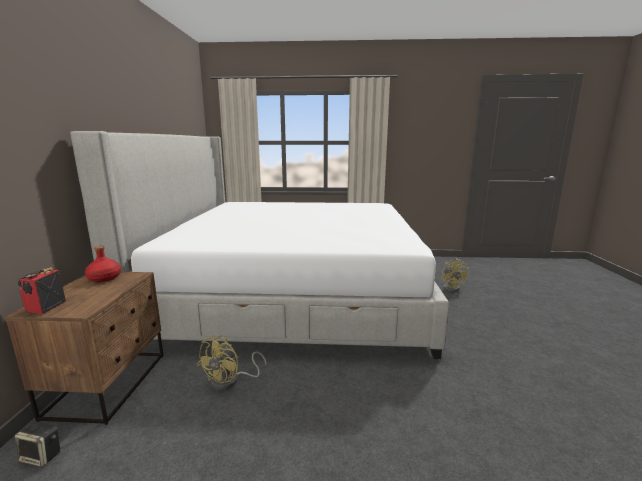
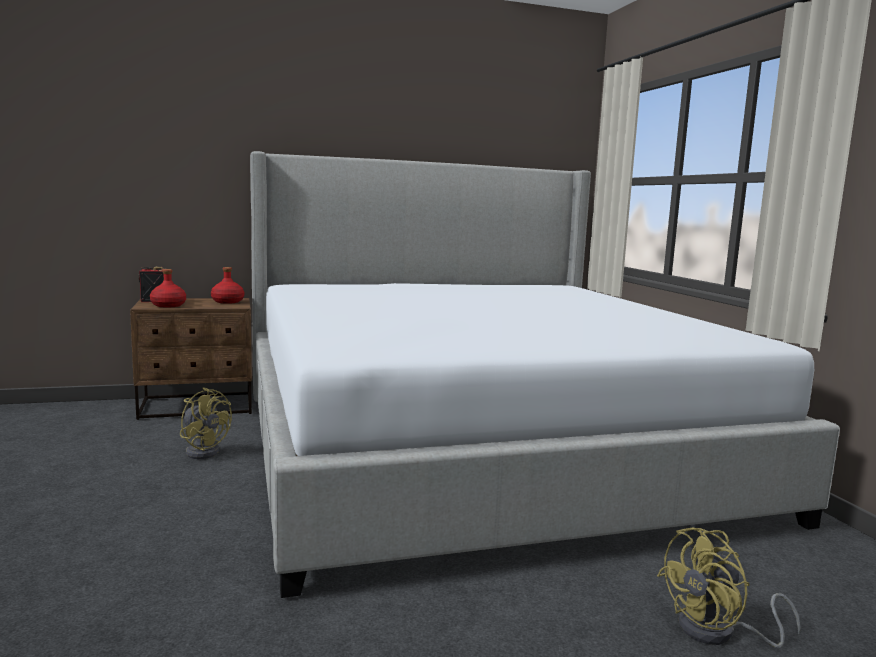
camera: 70 degrees right, 5 degrees down
speaker [15,422,60,467] -> none
yellow fan [197,335,267,390] -> yellow fan turned 150 degrees counterclockwise [180,387,232,459]
none -> red bottle [150,269,186,307]

